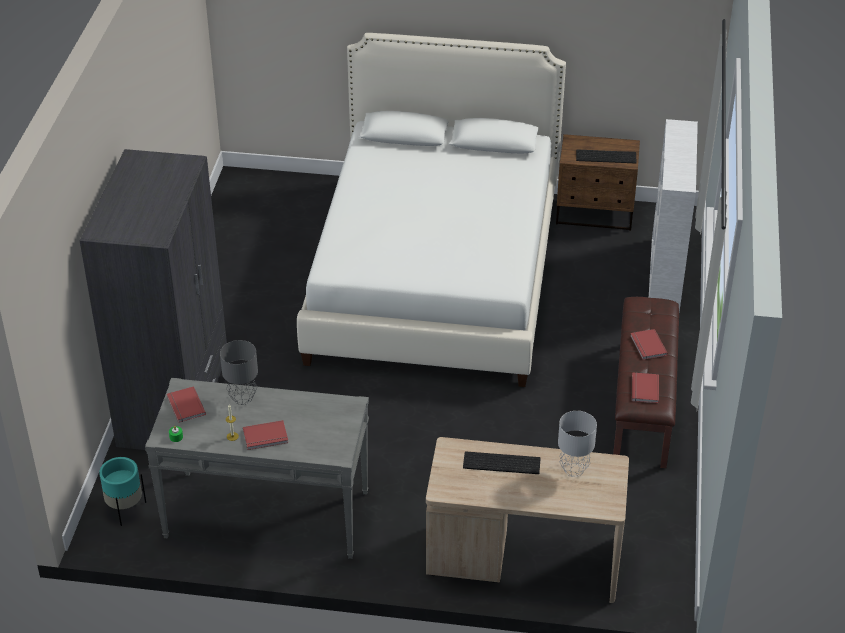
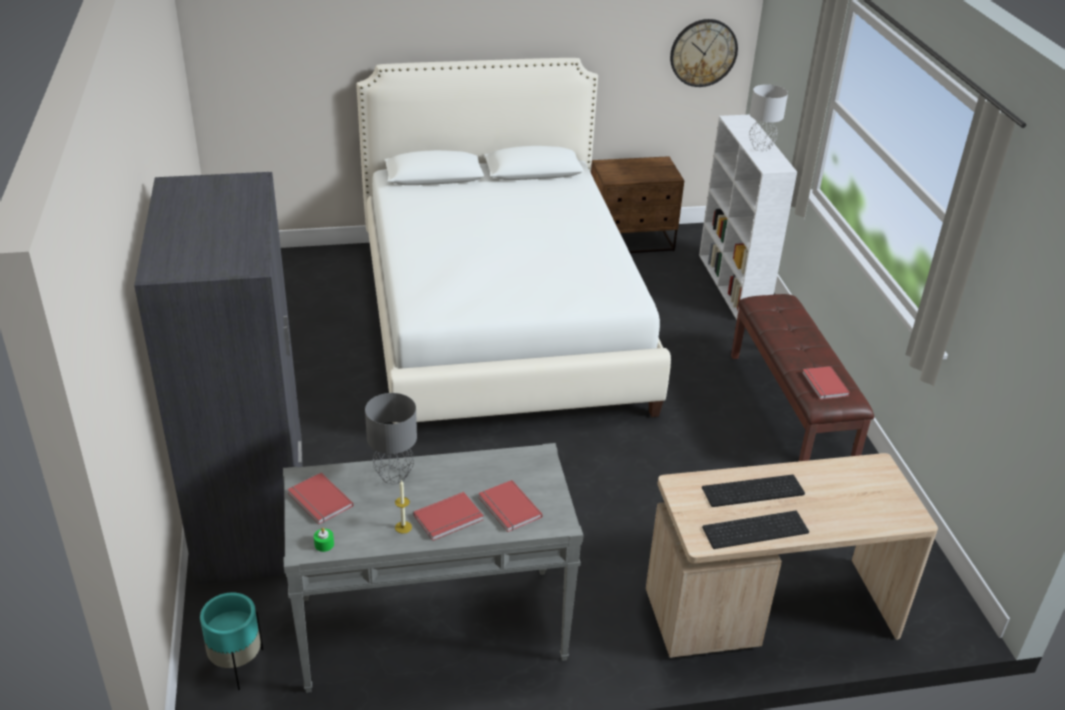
camera: 20 degrees left, 5 degrees down
grey table lamp [558,411,597,477] -> grey table lamp moved to [749,84,788,152]
keyboard [576,149,636,163] -> keyboard moved to [702,511,809,549]
red book [630,329,668,360] -> red book moved to [478,480,542,532]
none -> wall clock [670,19,738,87]

